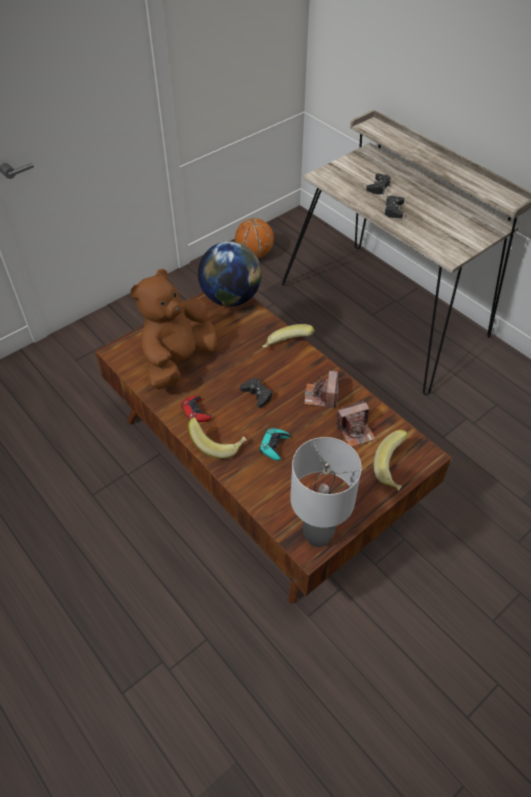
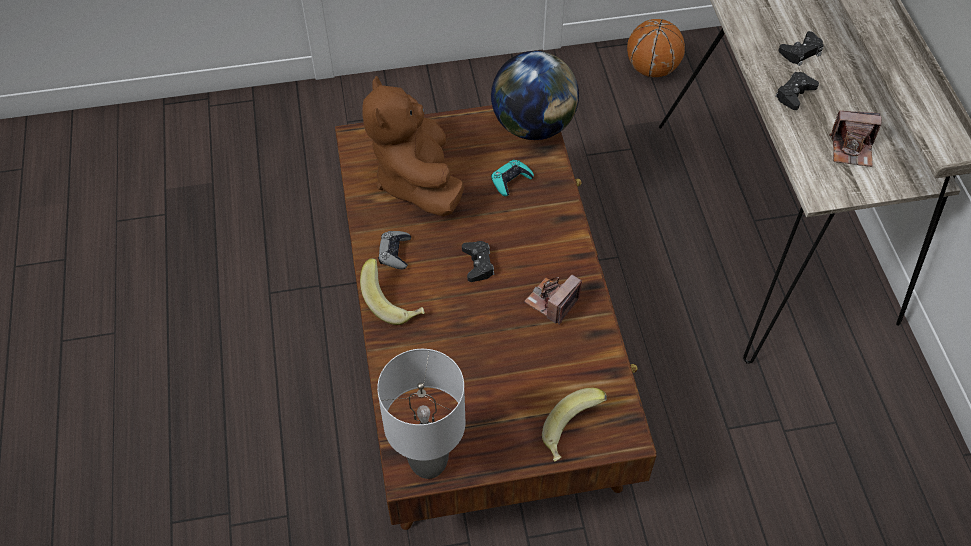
camera: 30 degrees right, 5 degrees up
brown plush toy [131,269,217,389] -> brown plush toy turned 75 degrees counterclockwise [362,76,464,217]
red game controller [181,396,212,422] -> grey game controller [378,231,411,269]
turquoise game controller [260,428,290,461] -> turquoise game controller moved to [491,160,534,196]
banana [263,324,315,348] -> none
camera [336,400,376,447] -> camera moved to [829,111,881,167]

